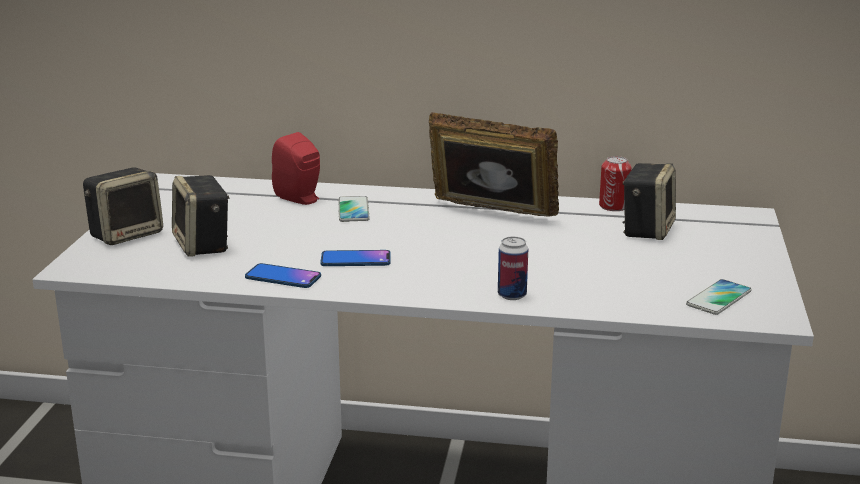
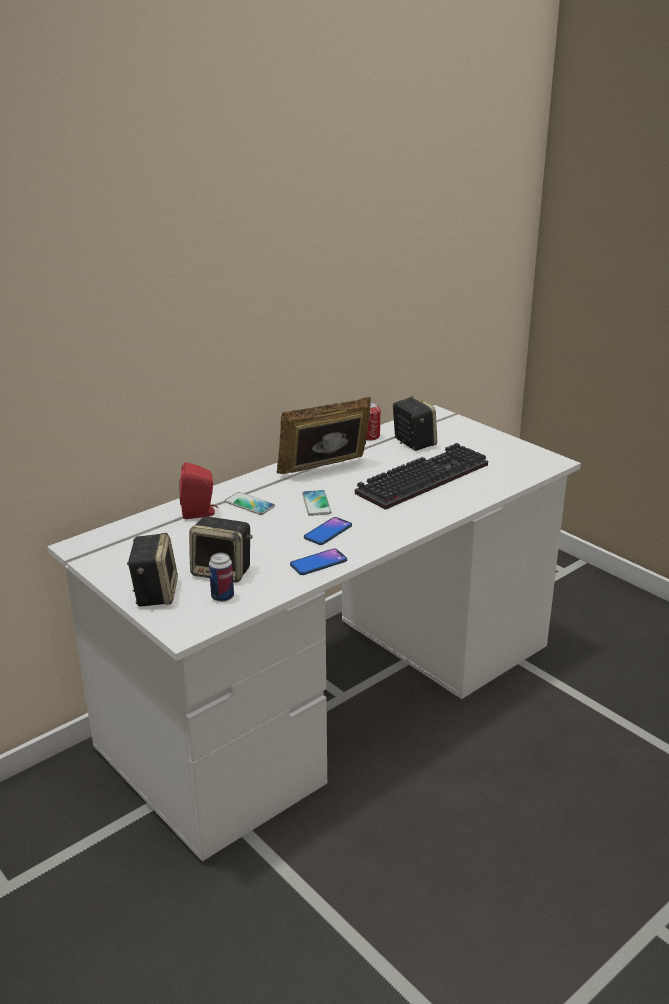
camera: 50 degrees left, 5 degrees up
can [498,236,528,300] -> can moved to [209,553,234,602]
phone [686,279,752,315] -> phone moved to [302,490,332,516]
none -> keyboard [355,443,488,510]

